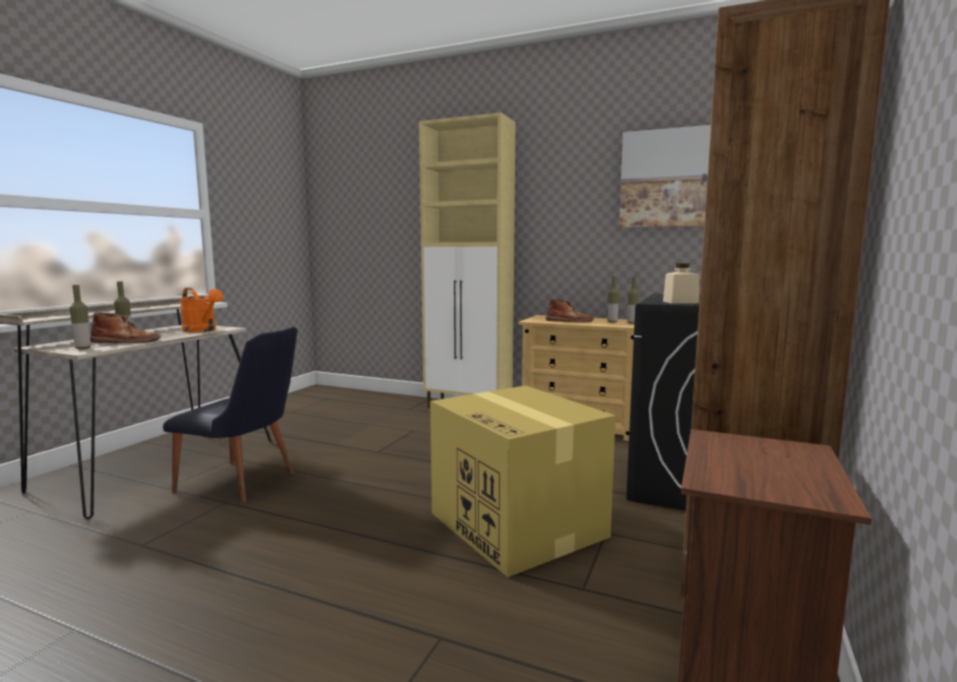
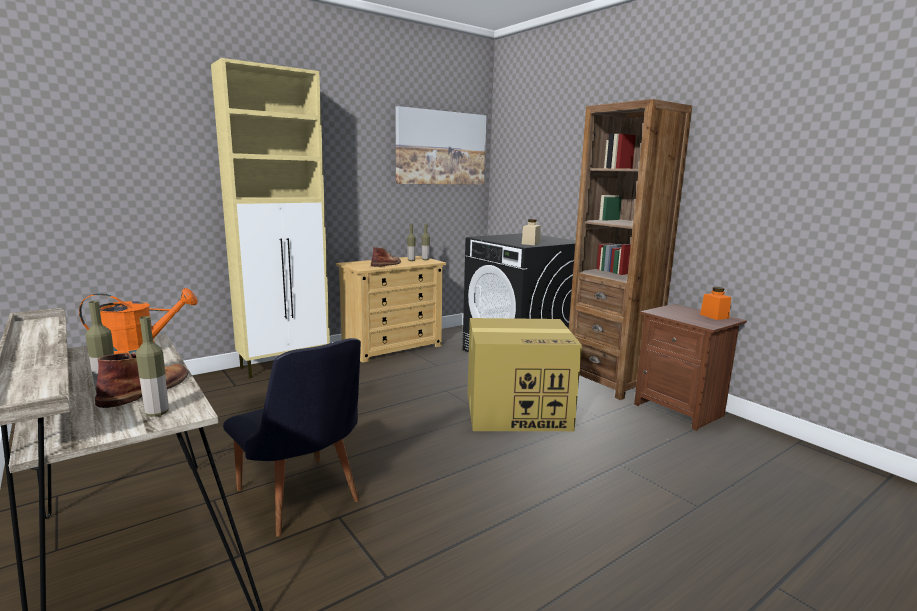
camera: 60 degrees left, 5 degrees up
black chair [163,327,297,503] -> black chair turned 90 degrees clockwise [223,338,361,537]
none -> orange jar [700,287,731,320]

